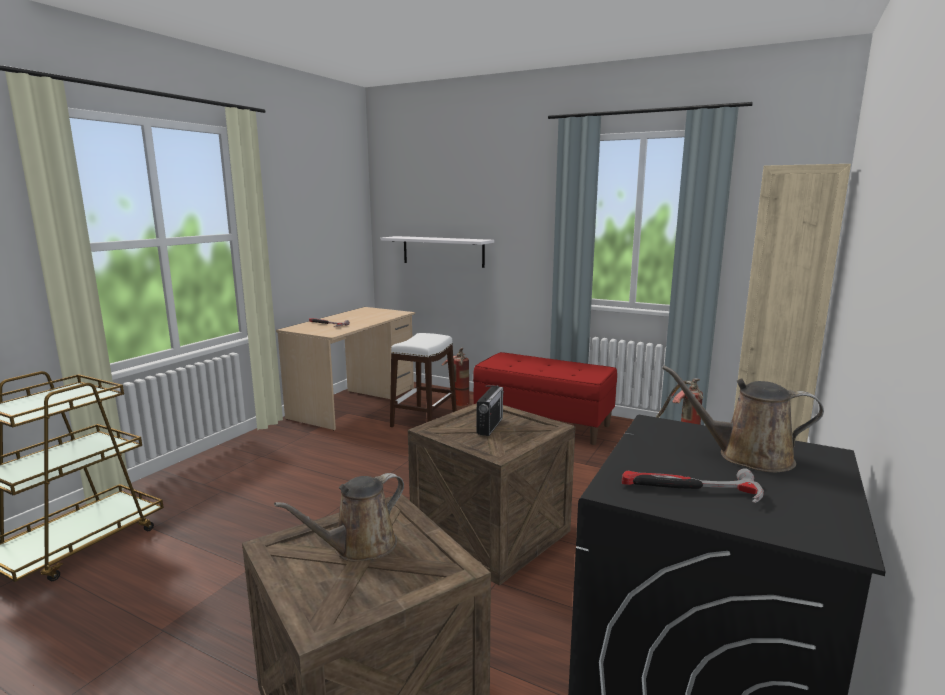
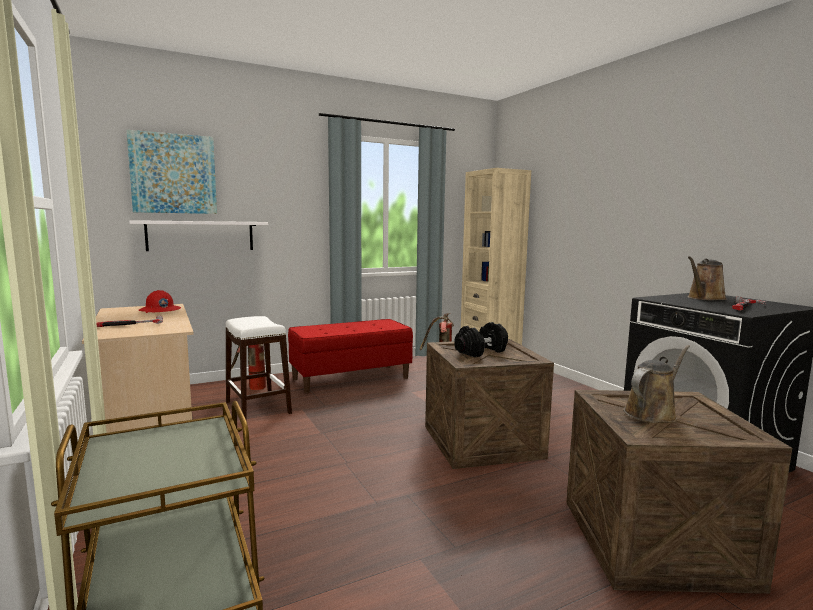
camera: 55 degrees left, 5 degrees down
brown watering can [274,473,404,562] -> brown watering can turned 120 degrees counterclockwise [623,345,690,423]
radio [477,385,504,436] -> black dumbbell [454,322,508,357]
none -> picture [127,130,217,214]
none -> red hard hat [139,290,181,313]

